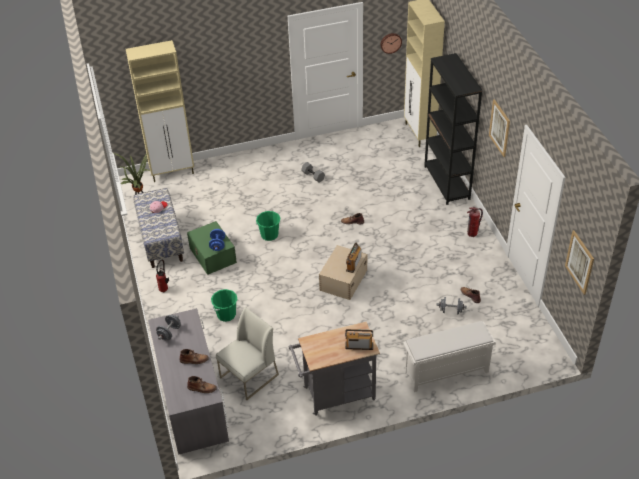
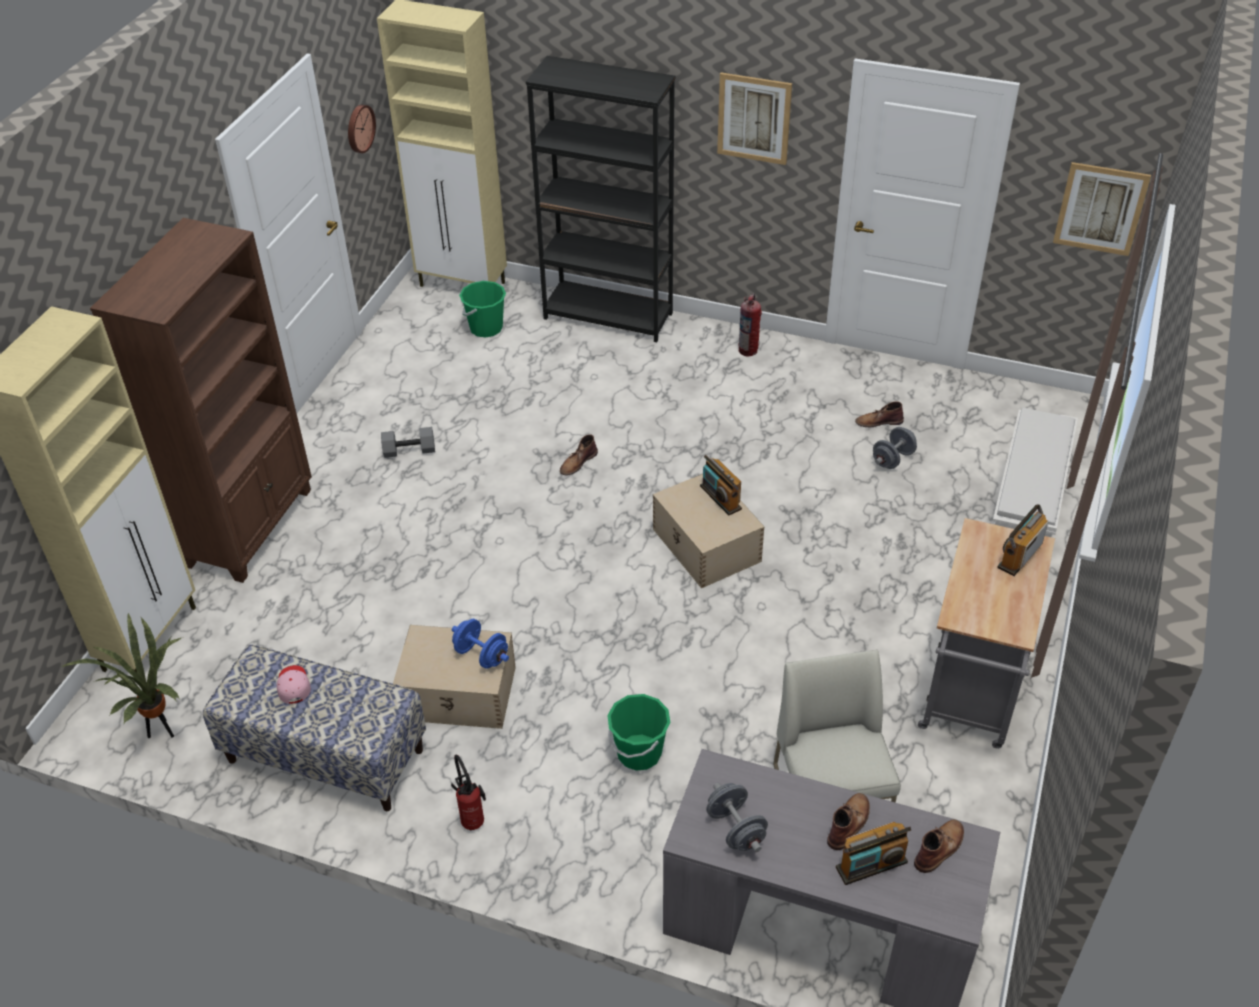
camera: 55 degrees left, 0 degrees up
green storage box [187,221,237,275] -> beige storage box [393,625,516,729]
green bucket [256,211,280,241] -> green bucket moved to [459,281,506,338]
none -> brown bookcase [90,218,312,583]
none -> radio [836,822,911,885]

